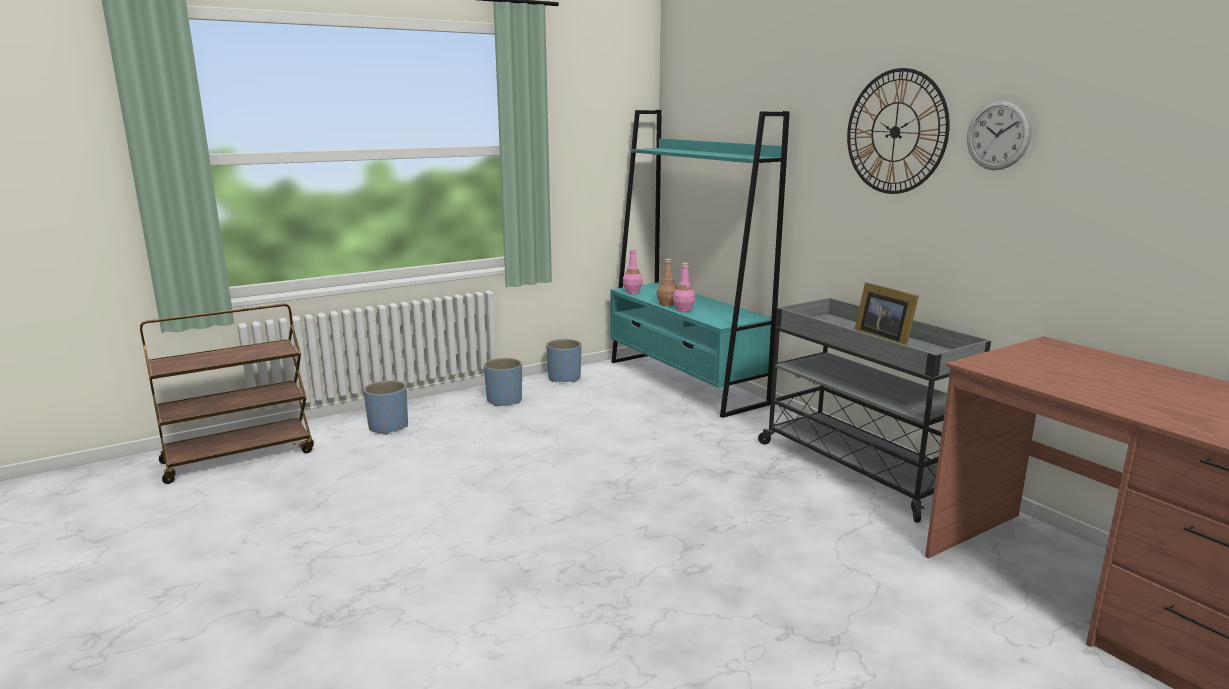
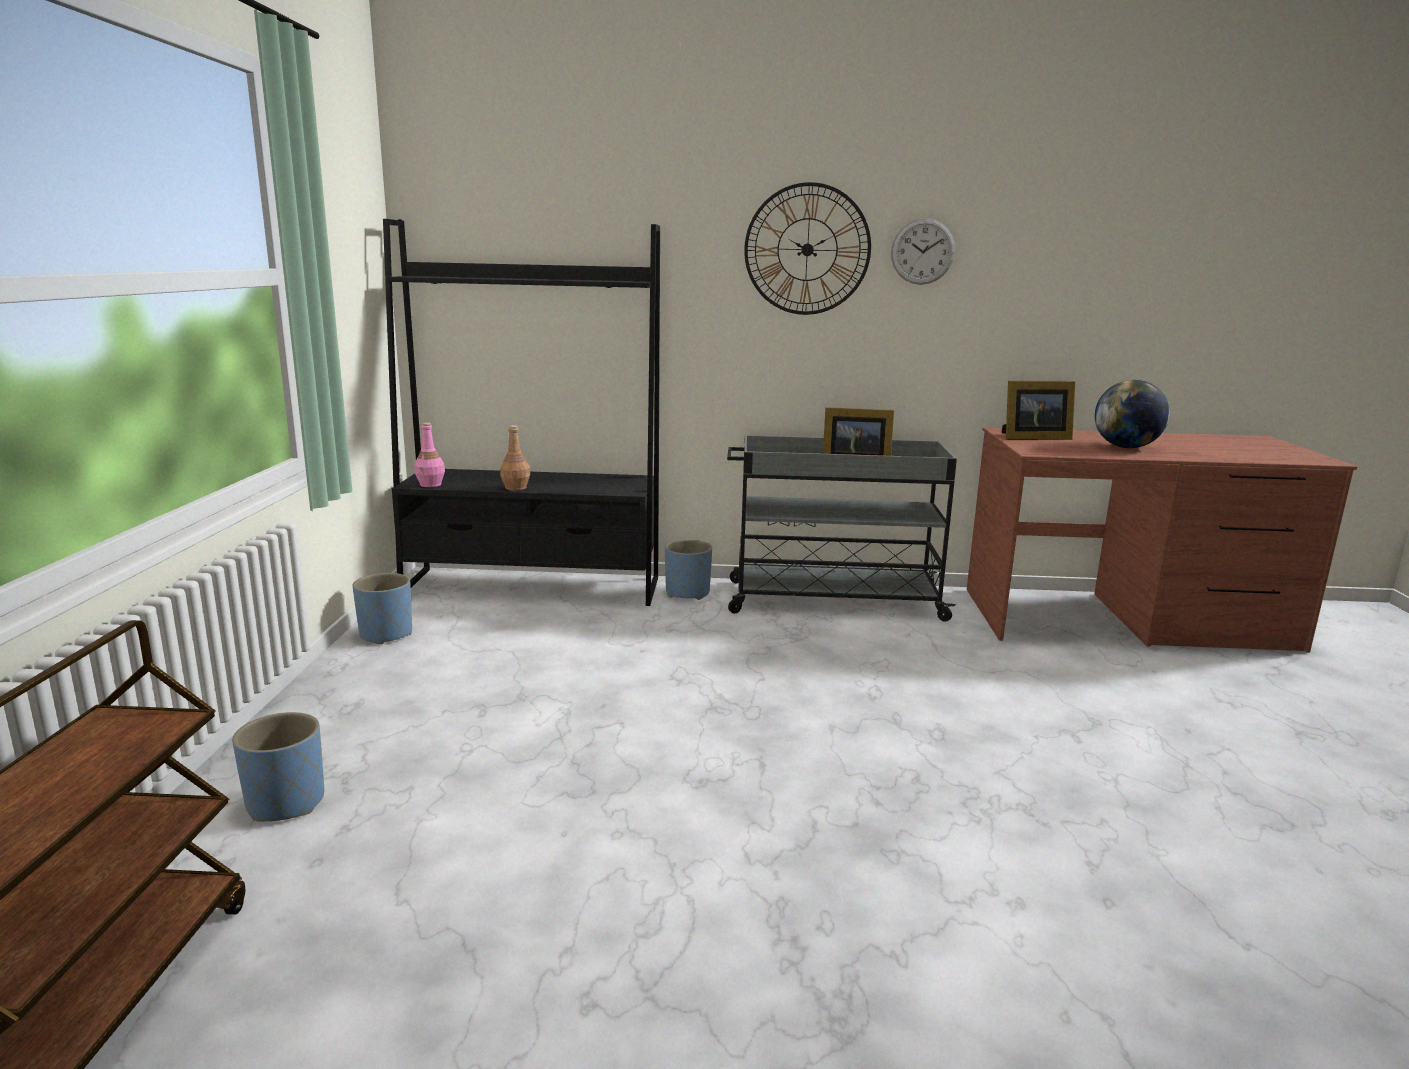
camera: 55 degrees left, 0 degrees up
blue planter [484,358,522,407] -> blue planter moved to [665,539,712,600]
turquoise bookcase [610,110,790,418] -> black bookcase [383,219,660,606]
pink bottle [673,263,695,312] -> none
none -> picture frame [1001,381,1075,440]
none -> globe [1095,380,1170,448]

